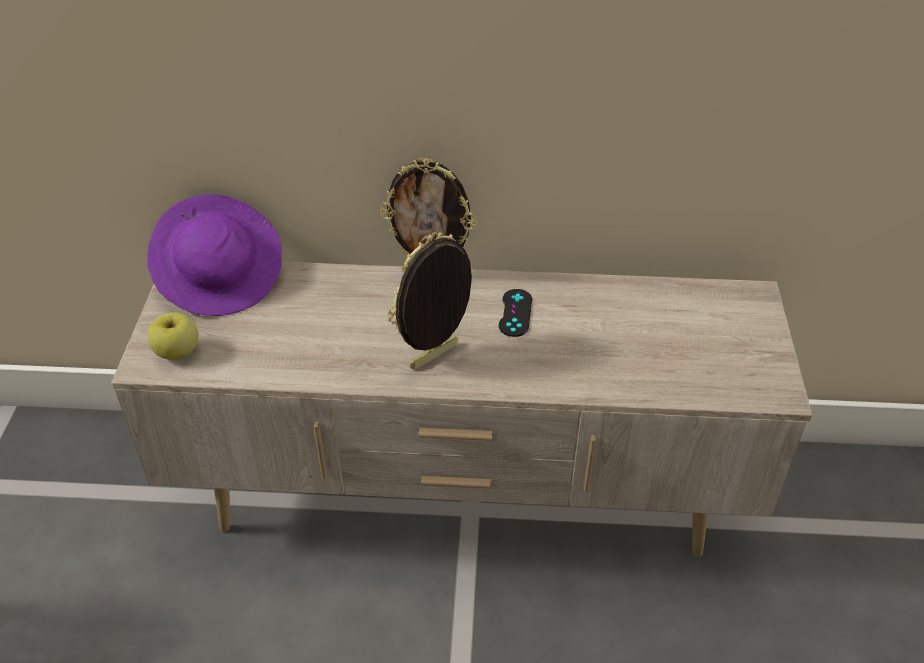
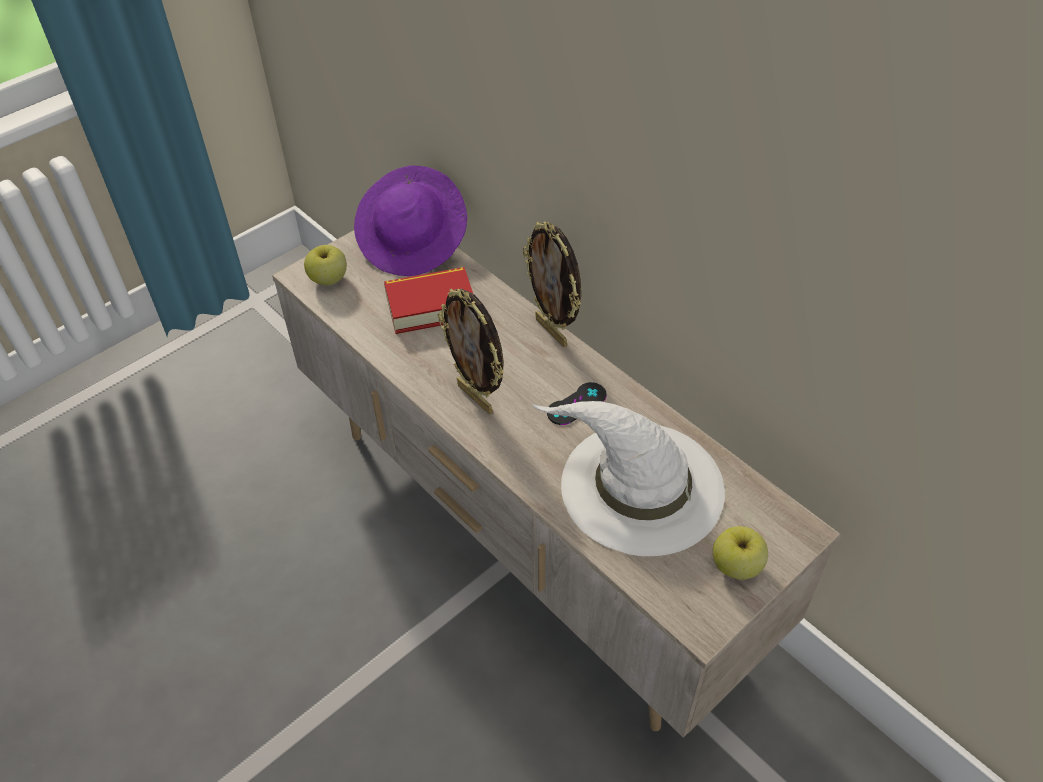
camera: 45 degrees right, 5 degrees up
picture frame [388,232,474,370] -> picture frame turned 135 degrees counterclockwise [438,288,504,414]
none -> book [384,267,473,334]
none -> white hat [531,401,725,556]
none -> apple [713,526,768,580]

